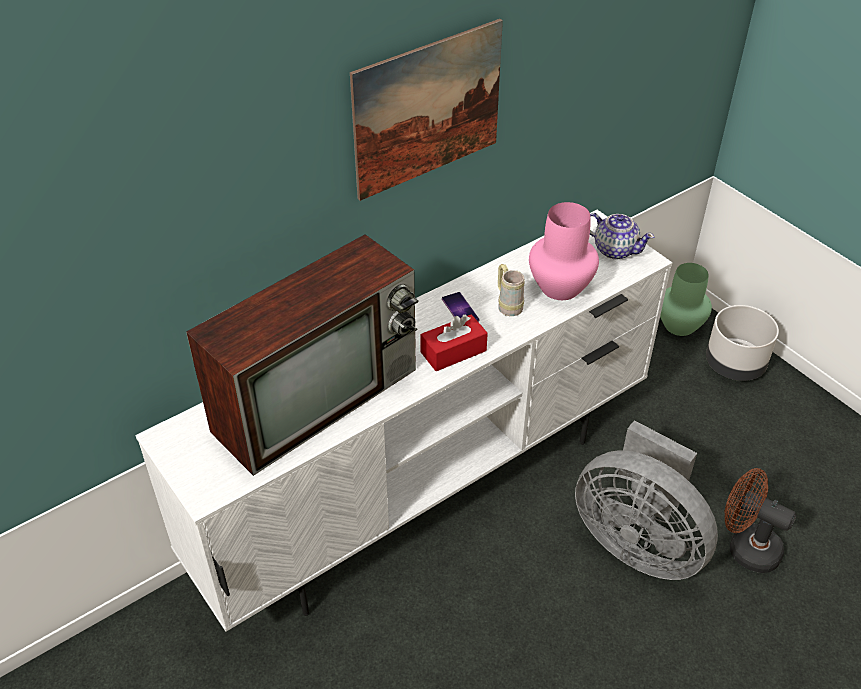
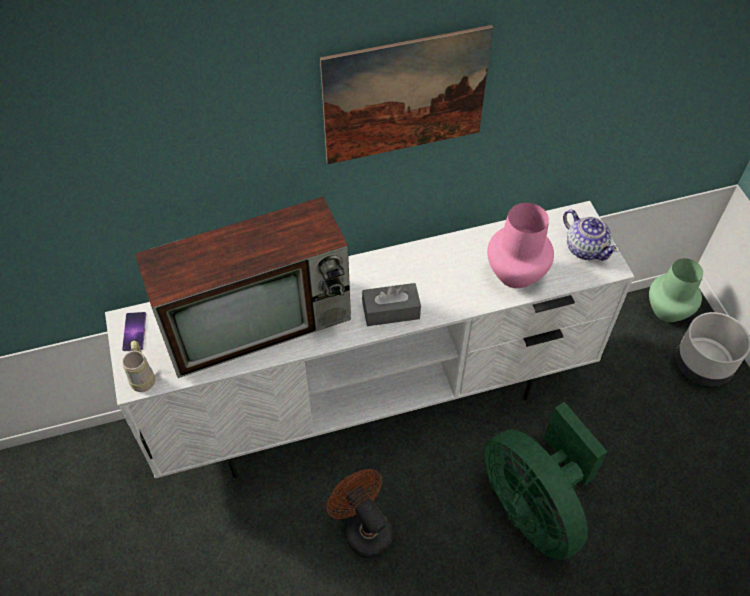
camera: 20 degrees right, 10 degrees up
red tissue box [420,314,488,371] -> grey tissue box [362,283,421,326]
phone [442,292,480,322] -> phone moved to [122,312,146,351]
beige mug [498,264,525,316] -> beige mug moved to [122,341,155,392]
grey fan [575,420,718,580] -> green fan [484,402,607,560]
brown fan [725,468,796,573] -> brown fan moved to [326,469,393,558]

